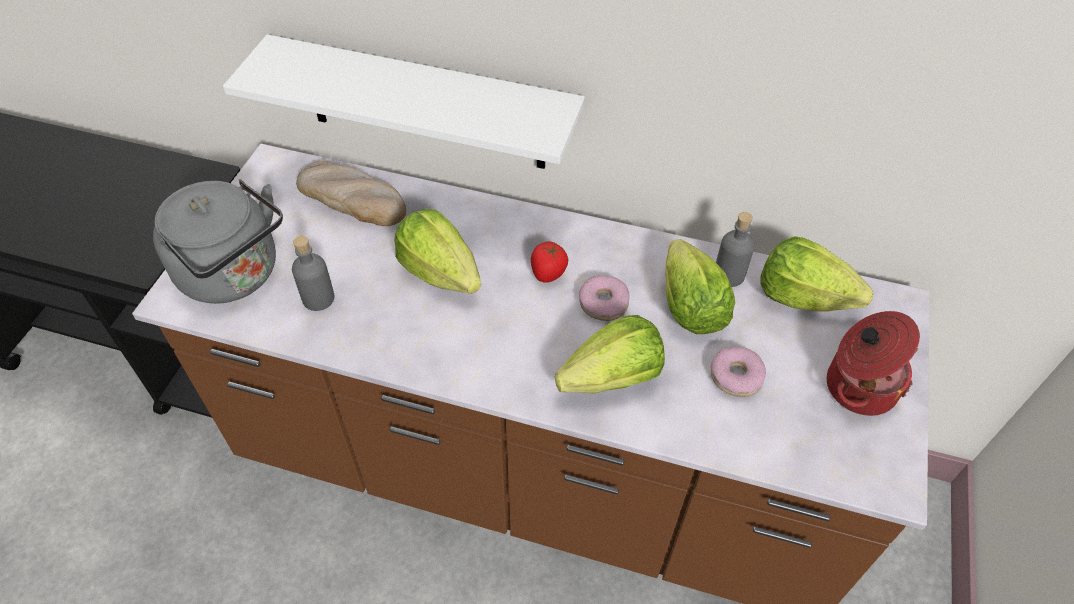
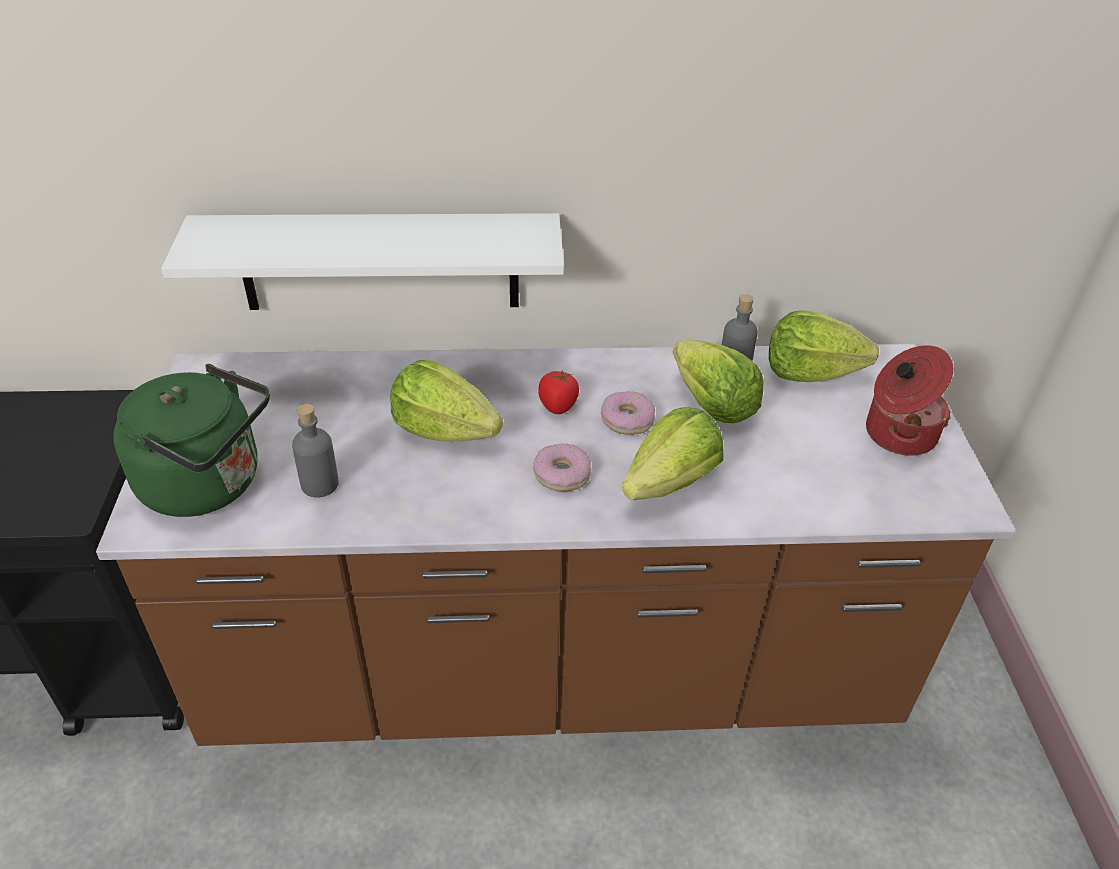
camera: 20 degrees left, 10 degrees down
grey kettle [153,179,283,304] -> green kettle [113,364,270,517]
bread [296,161,406,226] -> none
donut [710,347,766,397] -> donut moved to [533,443,591,492]

